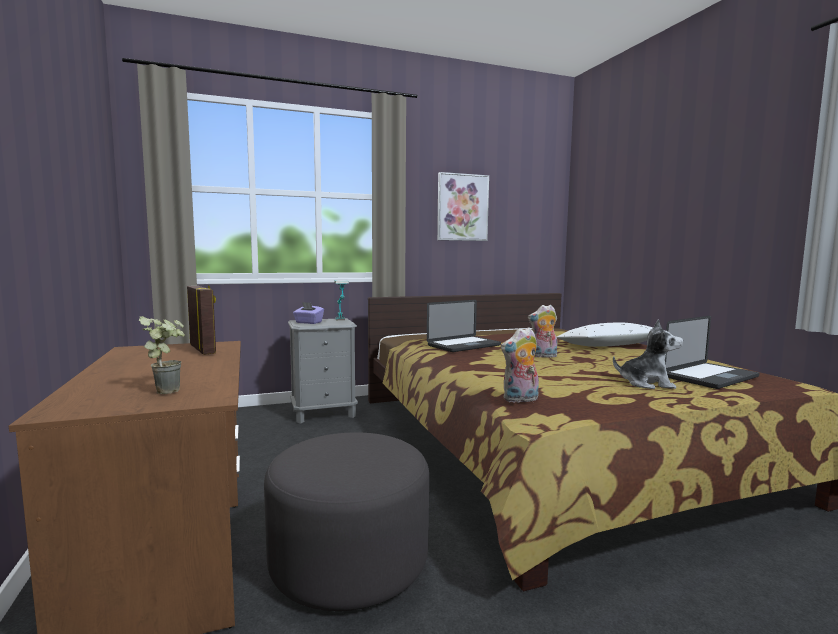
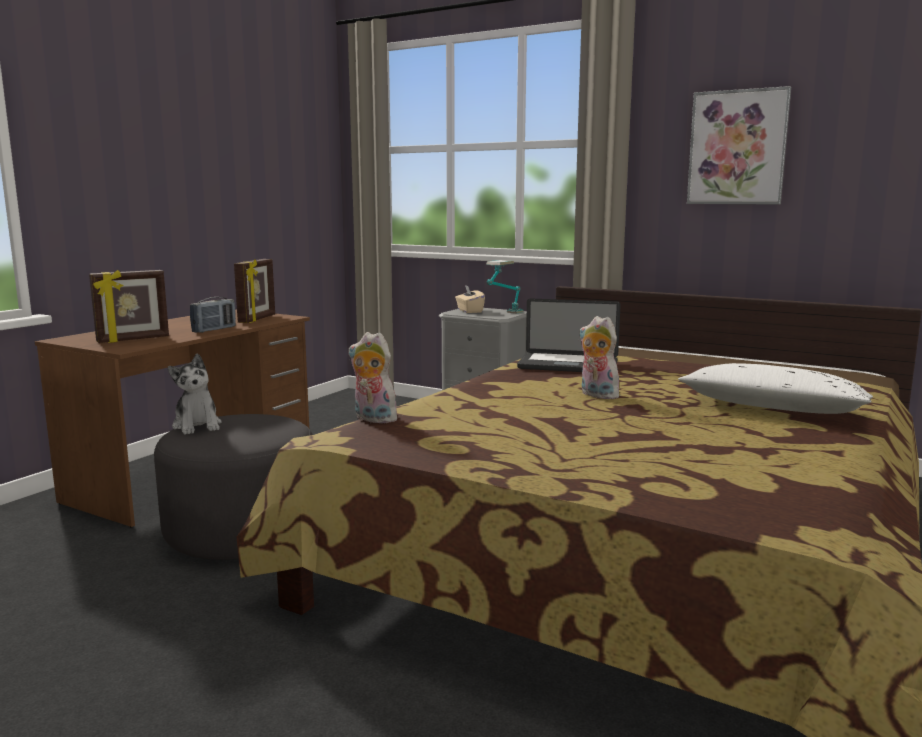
camera: 50 degrees right, 5 degrees up
potted plant [139,316,185,394] -> picture frame [89,270,169,343]
purple tissue box [293,302,324,324] -> beige tissue box [455,285,485,313]
plush toy [613,320,683,389] -> plush toy moved to [168,353,222,435]
laptop [665,316,760,389] -> none
none -> radio [190,297,236,333]

